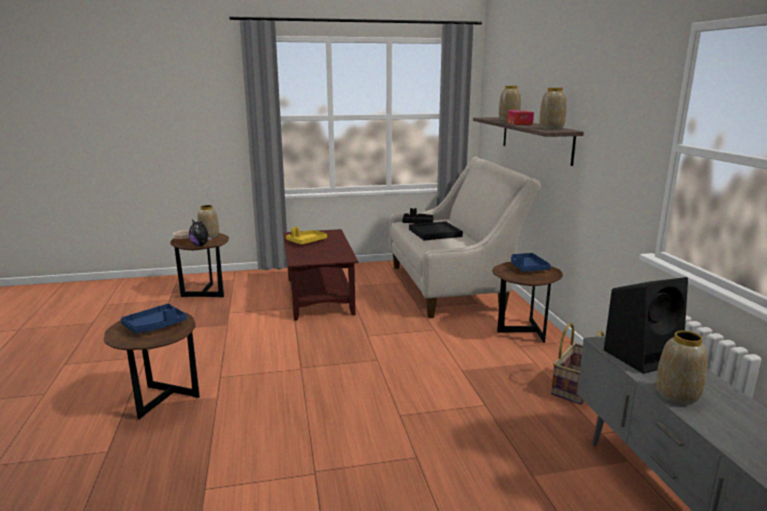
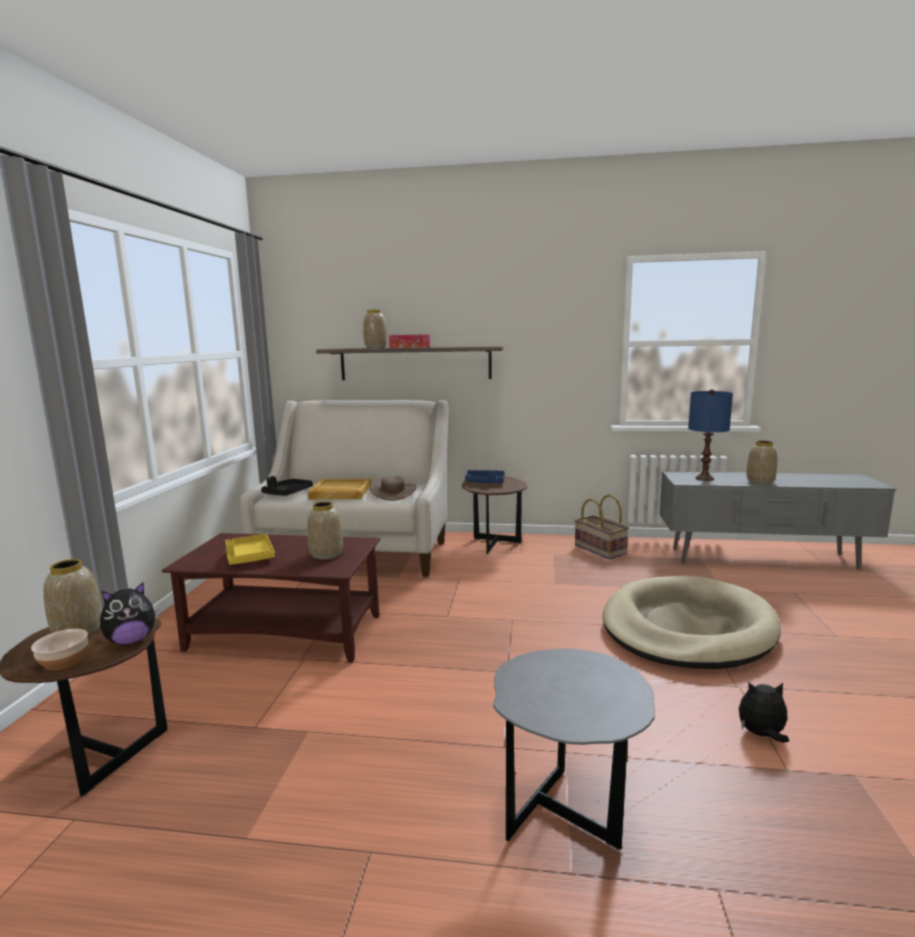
camera: 70 degrees left, 5 degrees down
brown side table [104,312,200,420] -> grey side table [493,649,655,850]
blue tray [121,304,187,333] -> none
black tray [409,221,463,241] -> beige tray [308,479,371,499]
vase [539,88,567,130] -> vase moved to [307,501,343,560]
black speaker [604,277,688,374] -> blue table lamp [688,389,733,481]
none -> brown hat [370,476,417,501]
none -> beige dog bed [603,576,781,669]
none -> plush toy [739,682,789,743]

